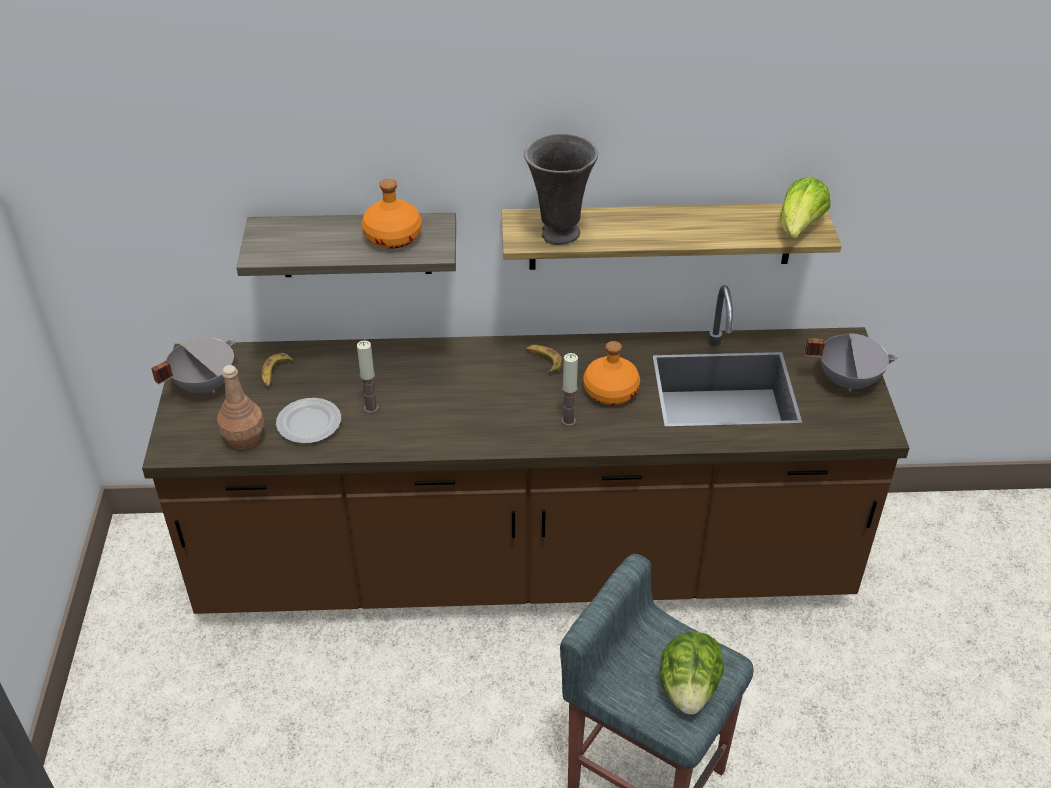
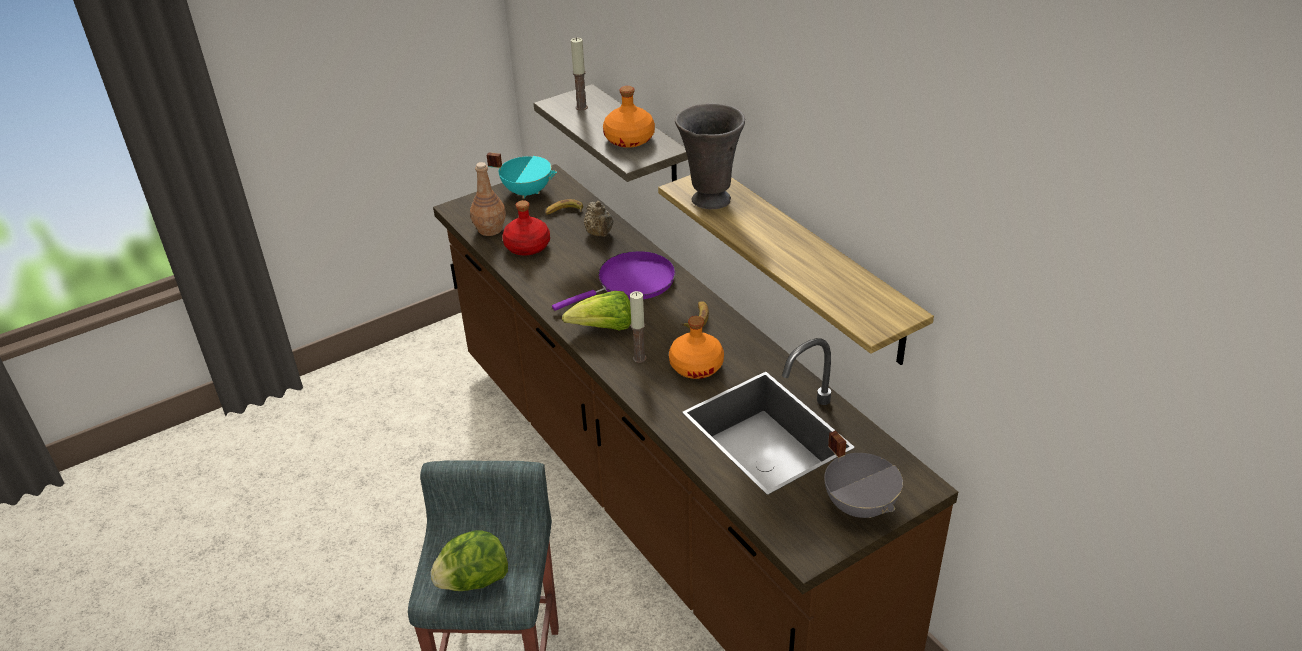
camera: 60 degrees right, 5 degrees down
grey cooking pot [151,337,236,393] -> turquoise cooking pot [487,152,557,199]
plate [276,398,341,444] -> red bottle [502,200,550,255]
candle [357,340,379,413] -> candle moved to [571,38,588,111]
lettuce [780,177,830,239] -> lettuce moved to [562,291,631,330]
none -> purple frying pan [552,251,675,311]
none -> beige teapot [584,201,613,237]

